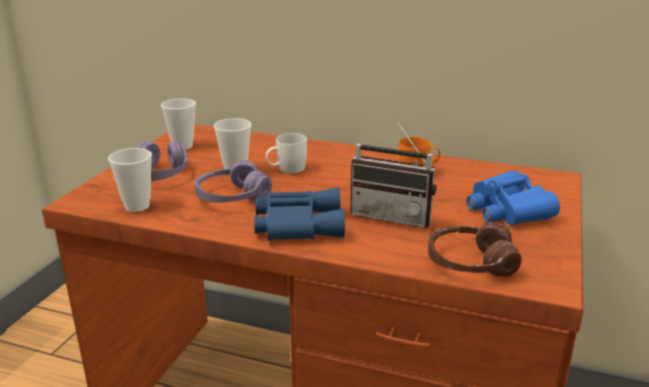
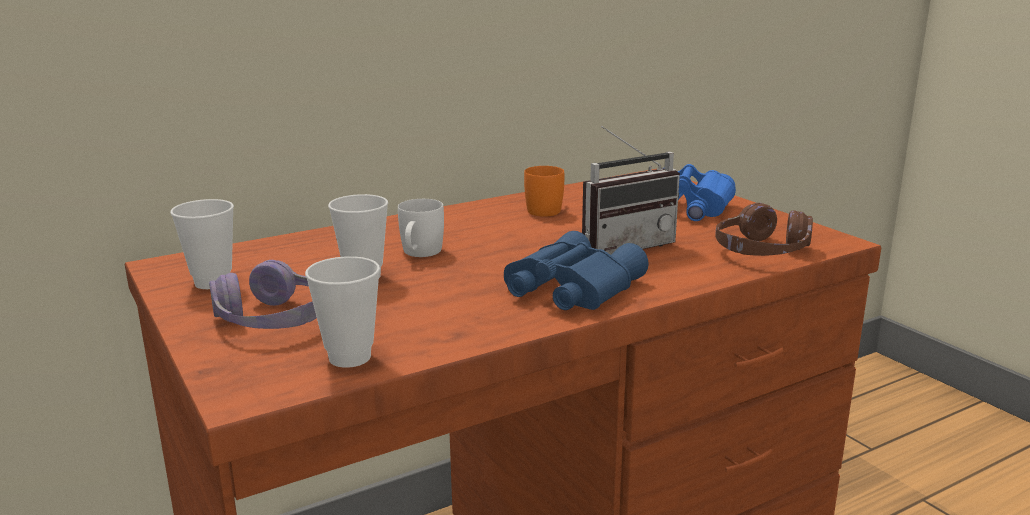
camera: 50 degrees left, 5 degrees down
purple headphones [194,160,272,203] -> none

